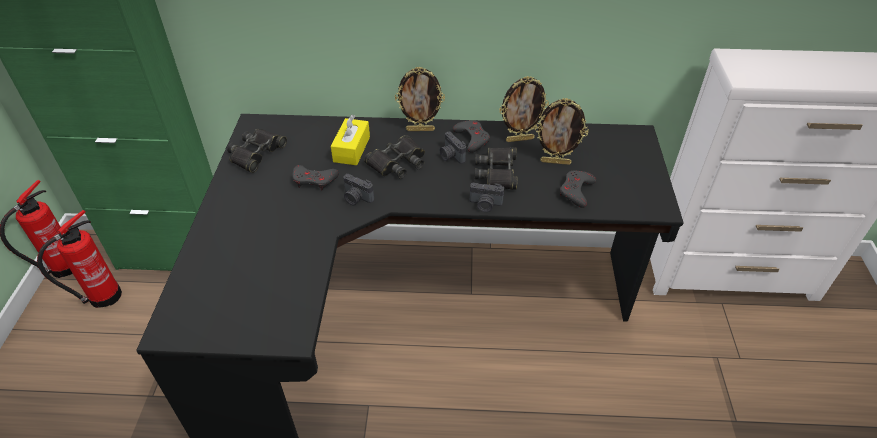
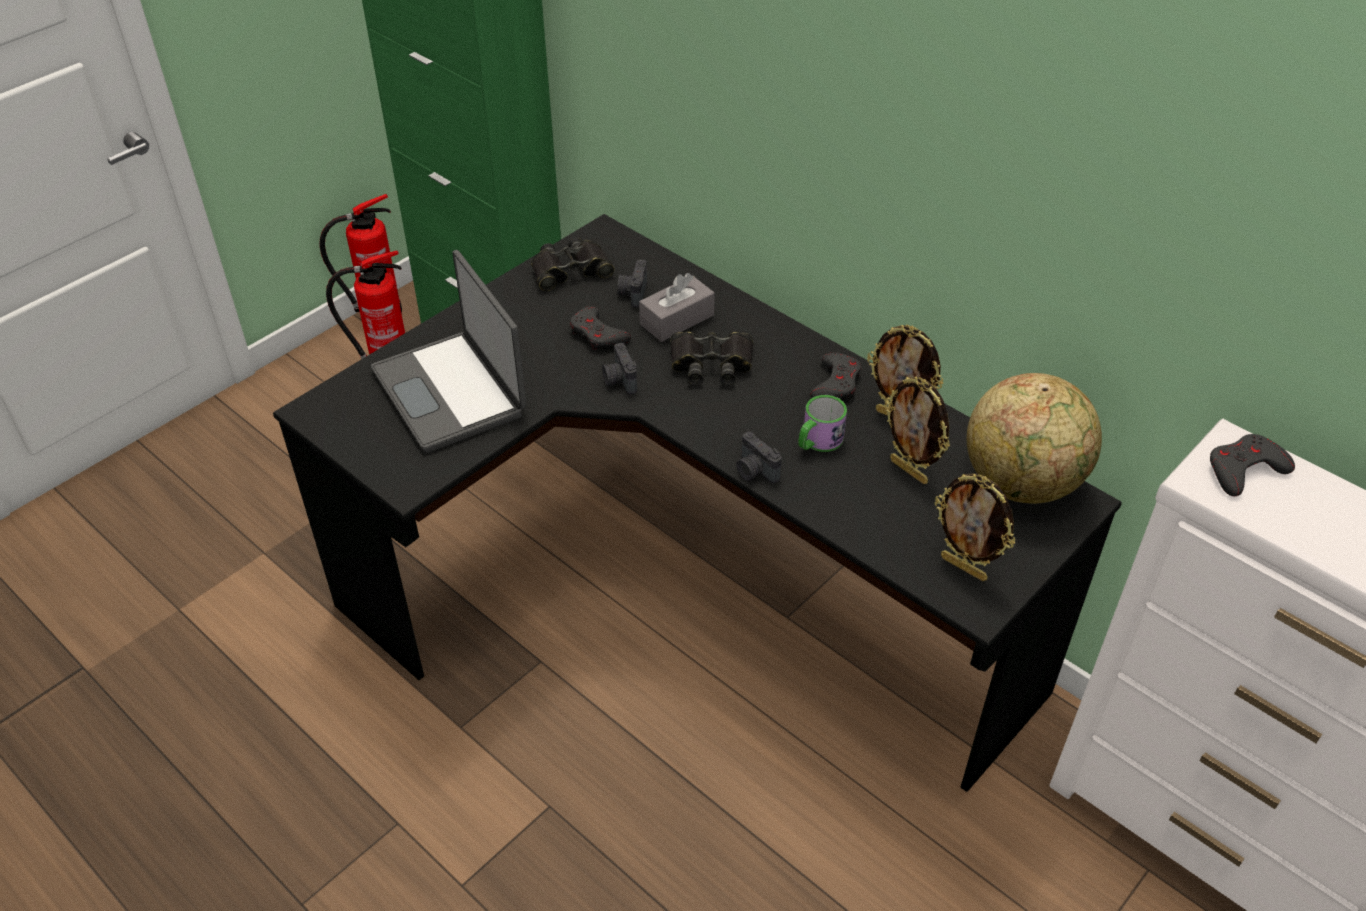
camera: 40 degrees right, 0 degrees up
yellow tissue box [331,115,370,165] -> grey tissue box [639,273,715,342]
picture frame [395,67,445,131] -> picture frame moved to [935,473,1016,581]
camera [440,132,466,164] -> camera moved to [617,260,647,308]
black binoculars [475,147,517,190] -> mug [798,395,847,452]
grey game controller [560,171,596,208] -> grey game controller moved to [1210,434,1295,496]
none -> laptop [371,250,527,453]
none -> globe [967,373,1102,504]

